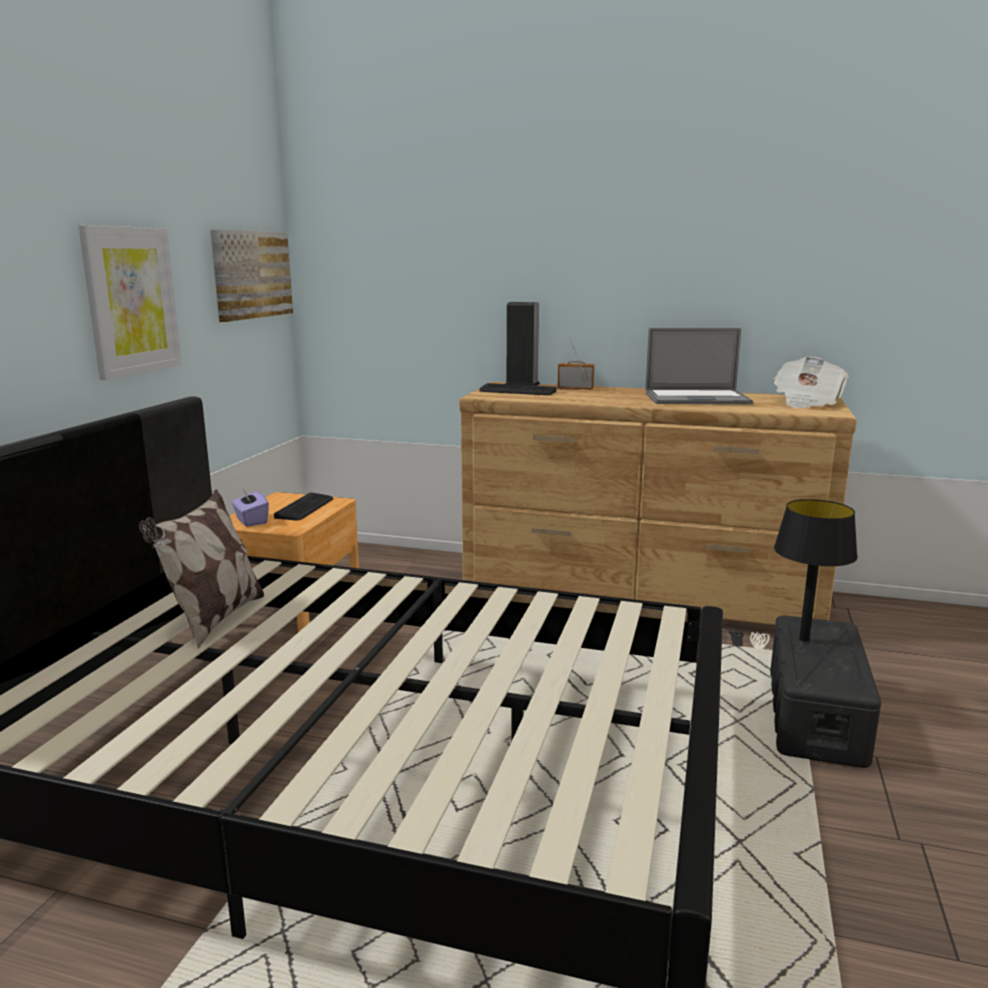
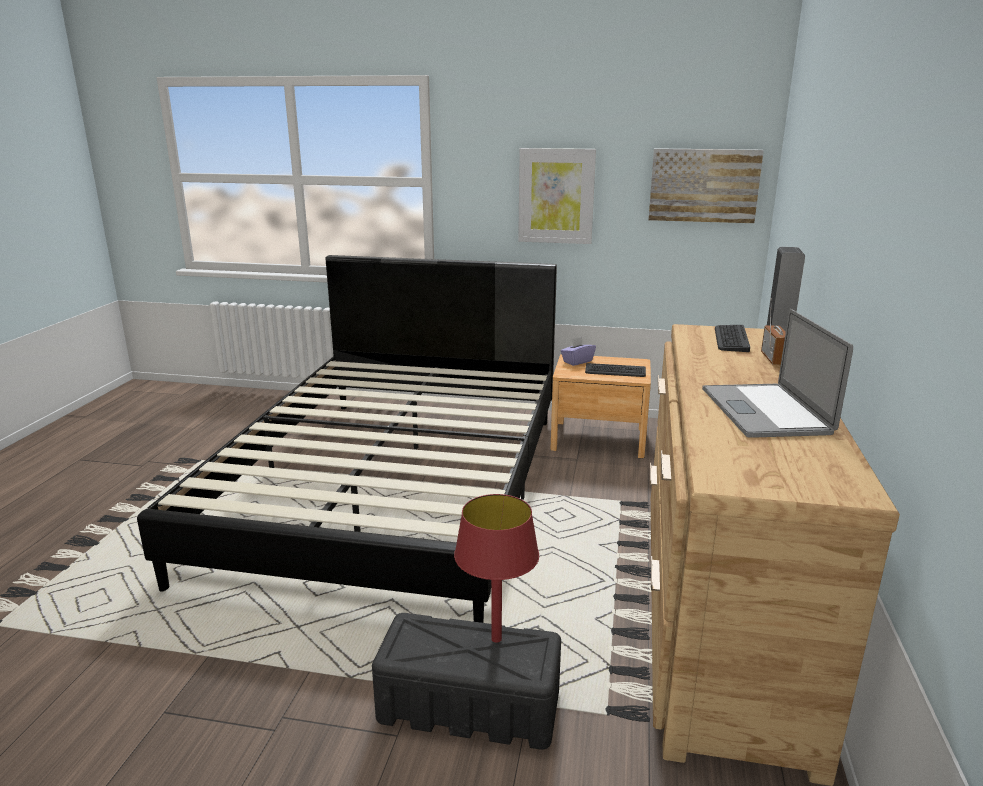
camera: 85 degrees right, 5 degrees up
pillow [139,489,264,649] -> none
newspaper [773,357,849,408] -> none
black table lamp [774,499,858,642] -> red table lamp [454,494,539,643]

